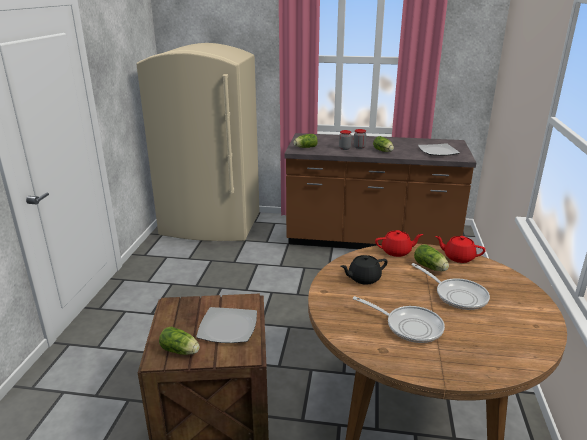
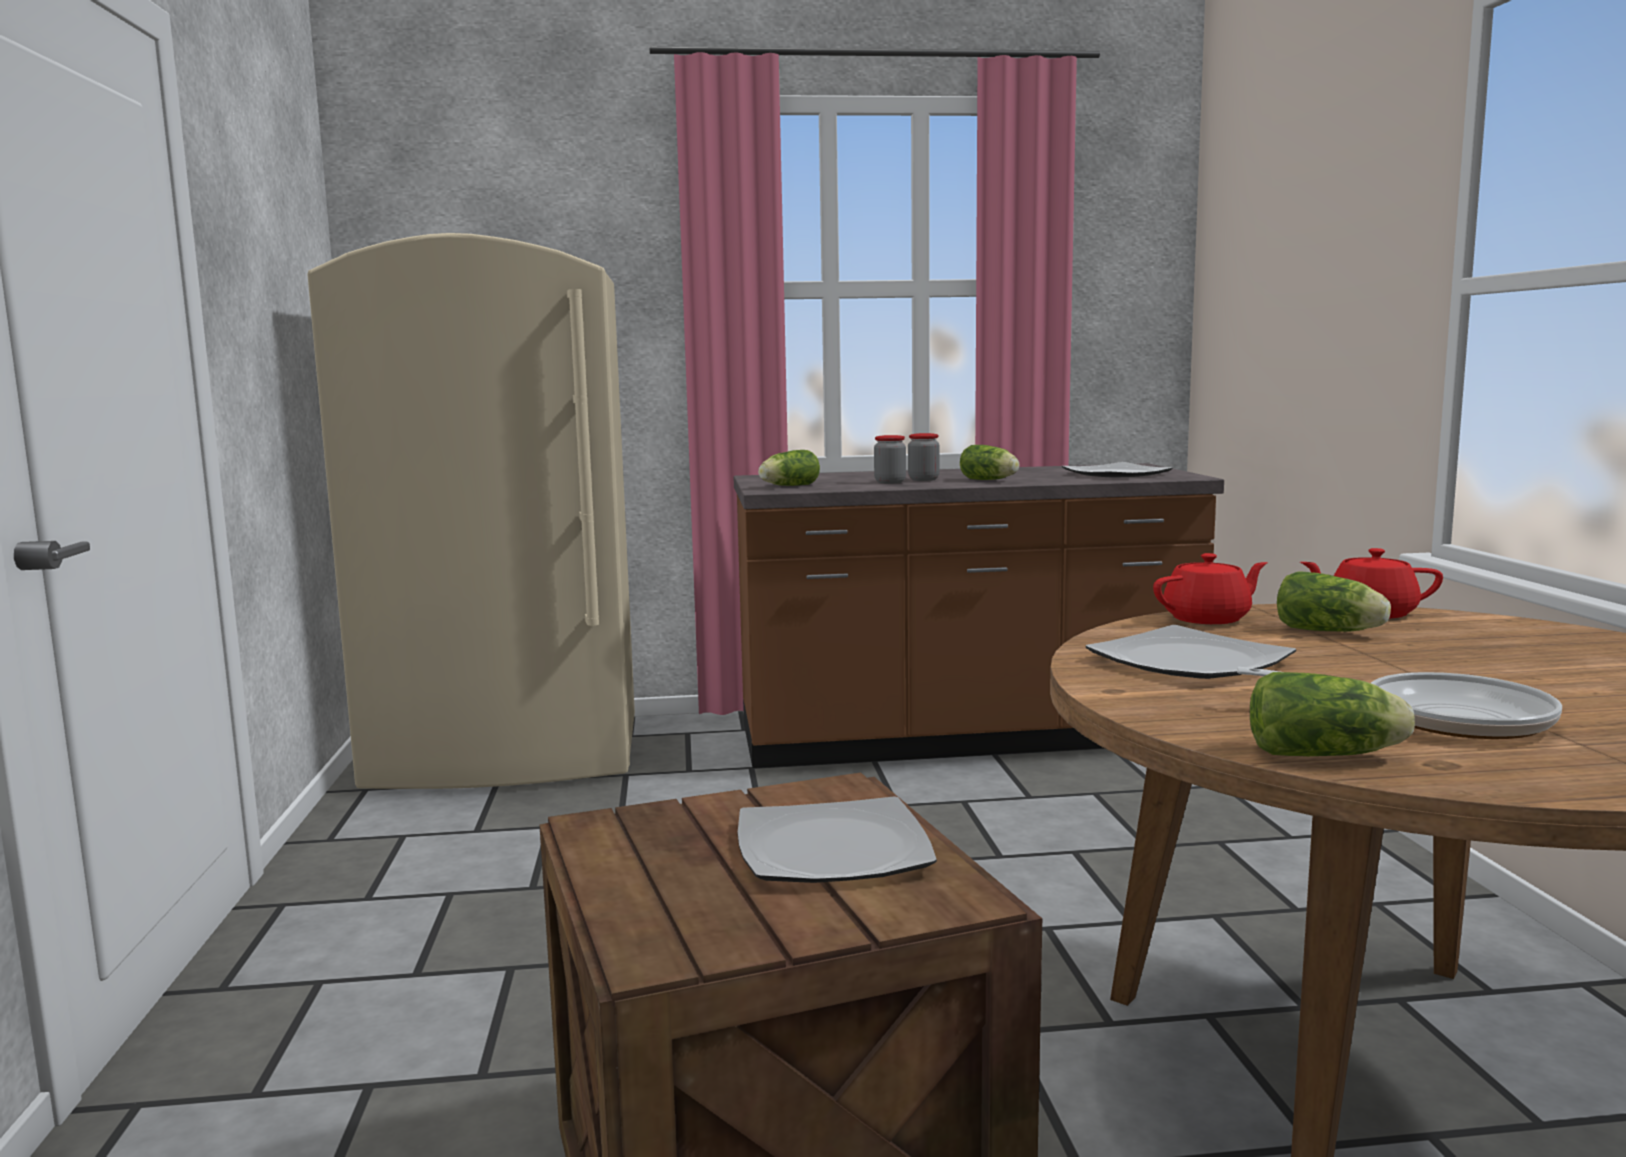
camera: 15 degrees left, 15 degrees down
lettuce [159,326,200,355] -> lettuce moved to [1250,672,1415,756]
black teapot [340,255,388,285] -> plate [1086,625,1296,679]
frying pan [411,263,490,310] -> none

